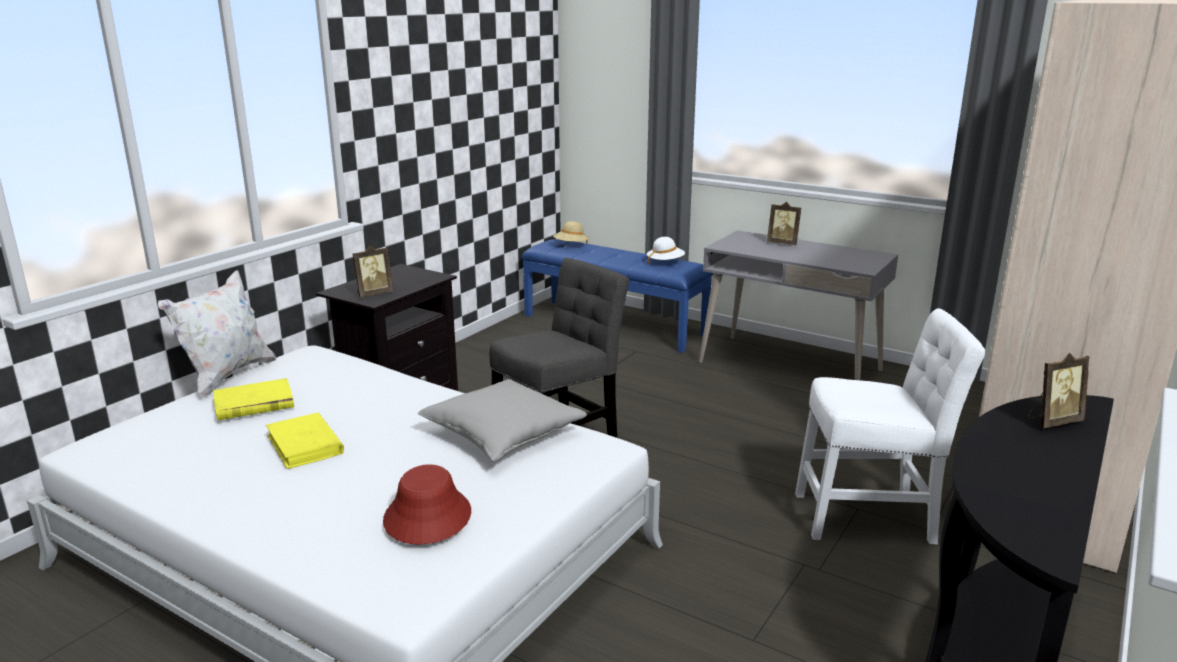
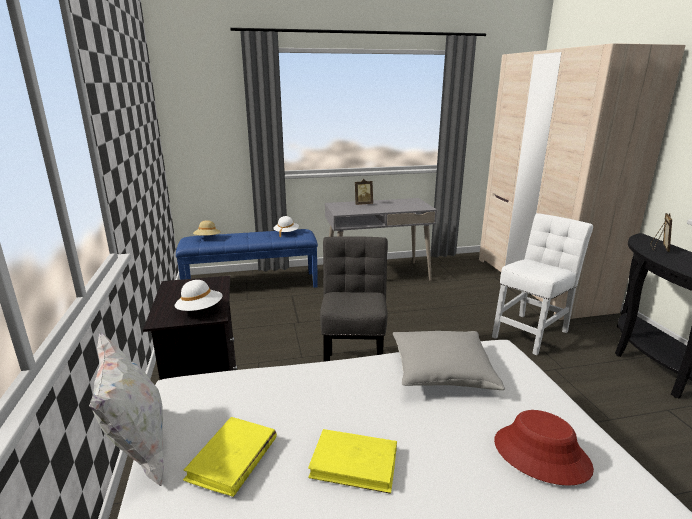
camera: 45 degrees left, 0 degrees up
picture frame [352,245,394,298] -> white hat [175,280,223,311]

